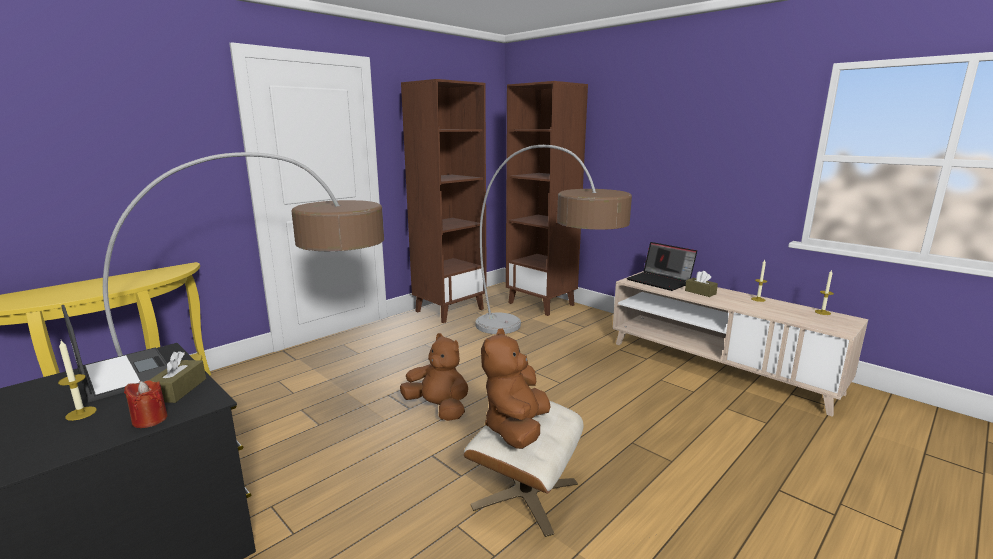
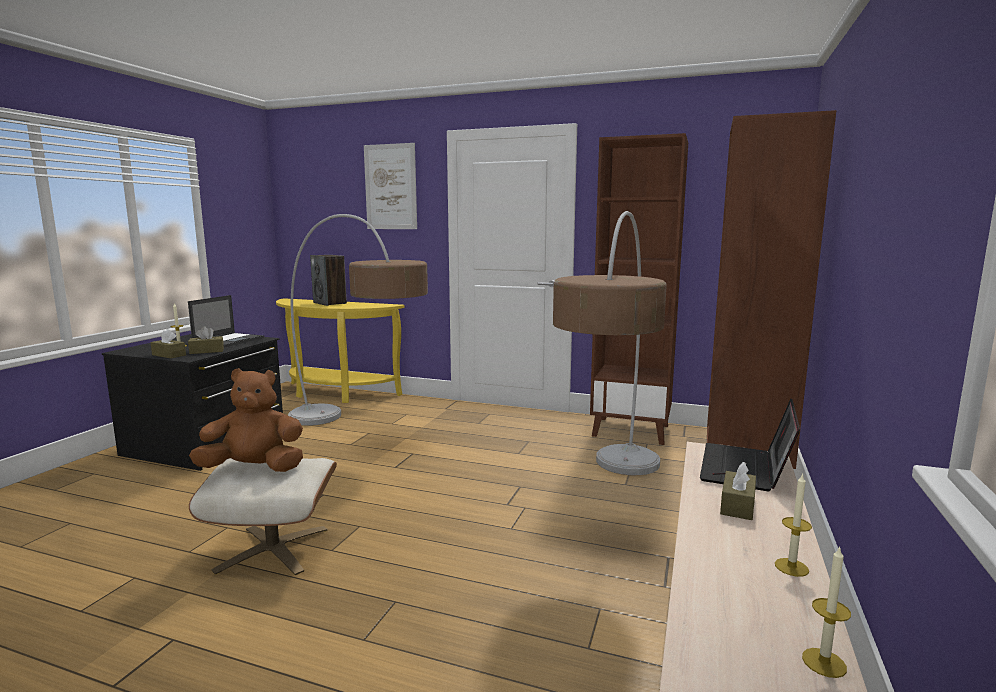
camera: 65 degrees right, 5 degrees down
red candle [124,380,168,428] -> brown tissue box [150,329,186,358]
brown plush toy [400,333,468,421] -> none
none -> speaker [310,255,347,306]
none -> picture [364,143,417,229]

